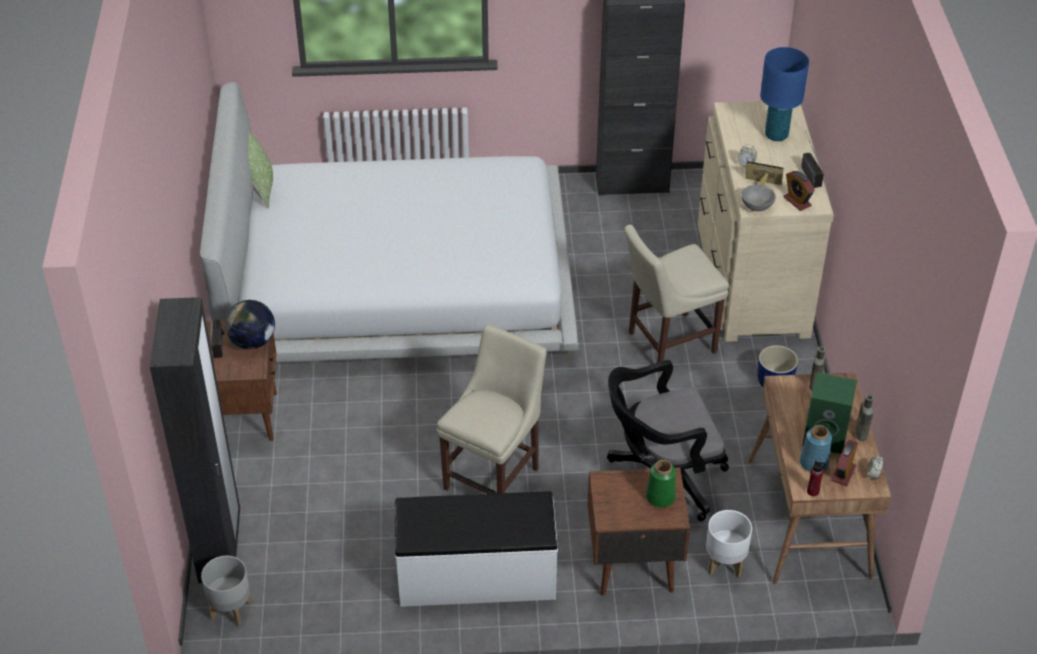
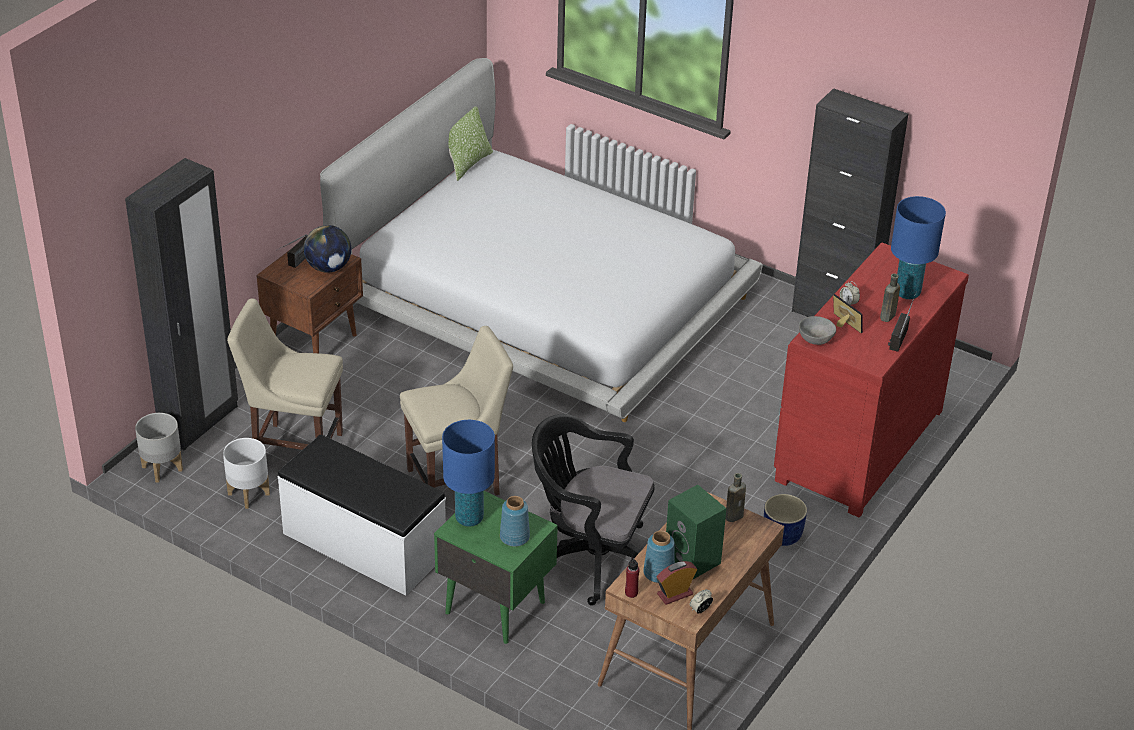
camera: 35 degrees right, 5 degrees down
brown nightstand [588,468,690,596] -> green nightstand [434,491,558,644]
beige chair [624,224,729,373] -> beige chair moved to [227,298,343,450]
green vase [646,460,676,507] -> blue vase [500,496,530,547]
beige dresser [698,101,834,342] -> red dresser [774,243,969,518]
white planter [706,510,752,578] -> white planter moved to [223,438,270,509]
alarm clock [783,171,815,211] -> none
brown bottle [855,395,874,441] -> brown bottle moved to [880,273,900,322]
none -> blue table lamp [442,420,495,527]

